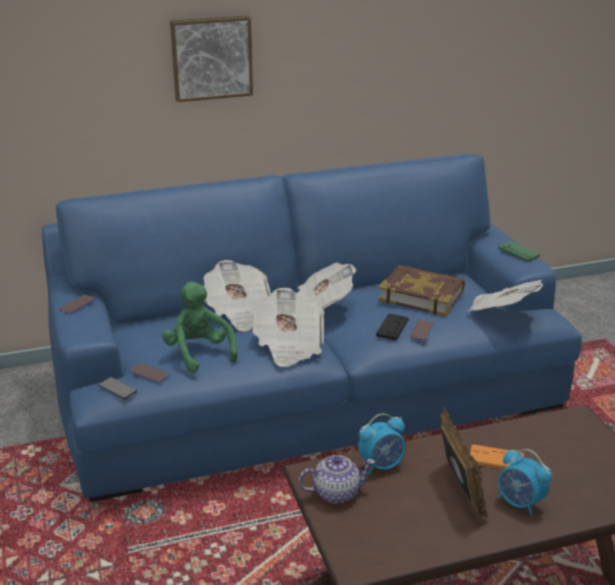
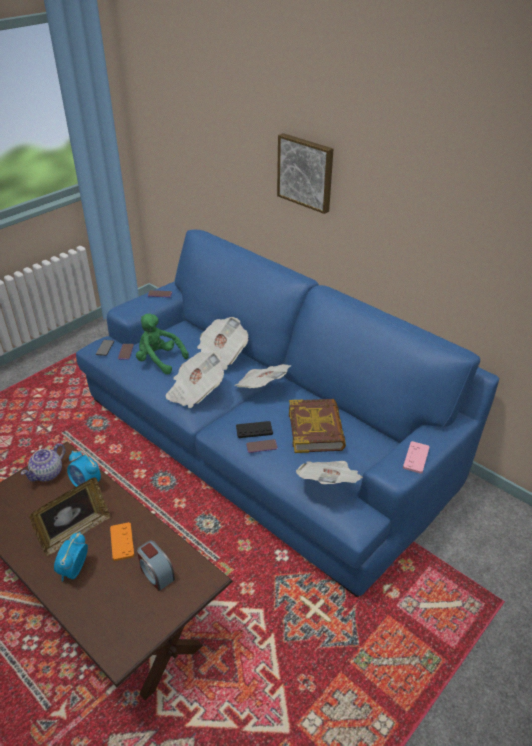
camera: 60 degrees right, 10 degrees up
green plush toy [162,282,238,373] -> green plush toy turned 90 degrees counterclockwise [136,314,189,374]
teapot [298,455,375,503] -> teapot turned 75 degrees clockwise [21,443,65,482]
green game controller [498,241,540,262] -> pink game controller [403,441,430,474]
none -> alarm clock [137,540,175,591]

